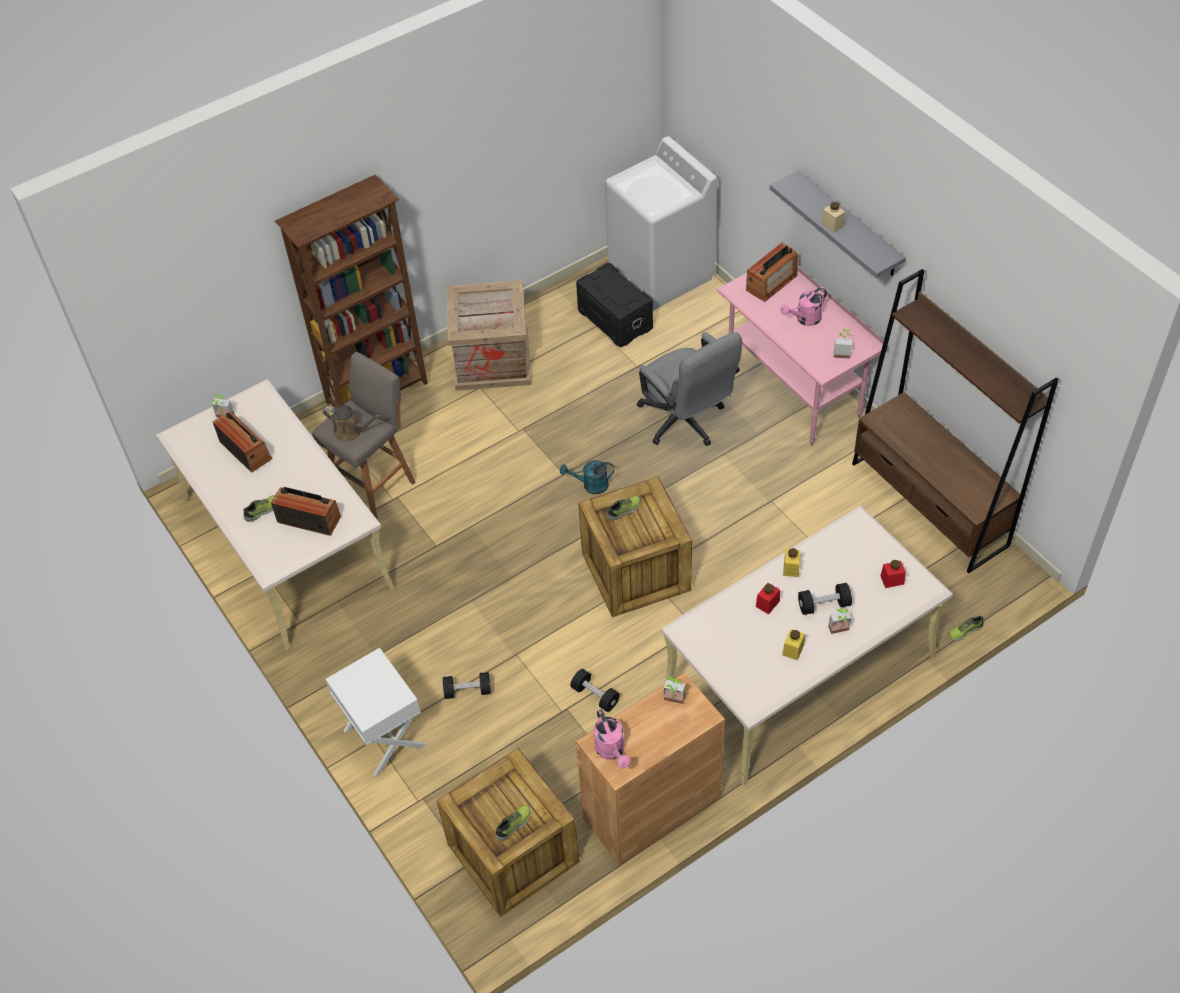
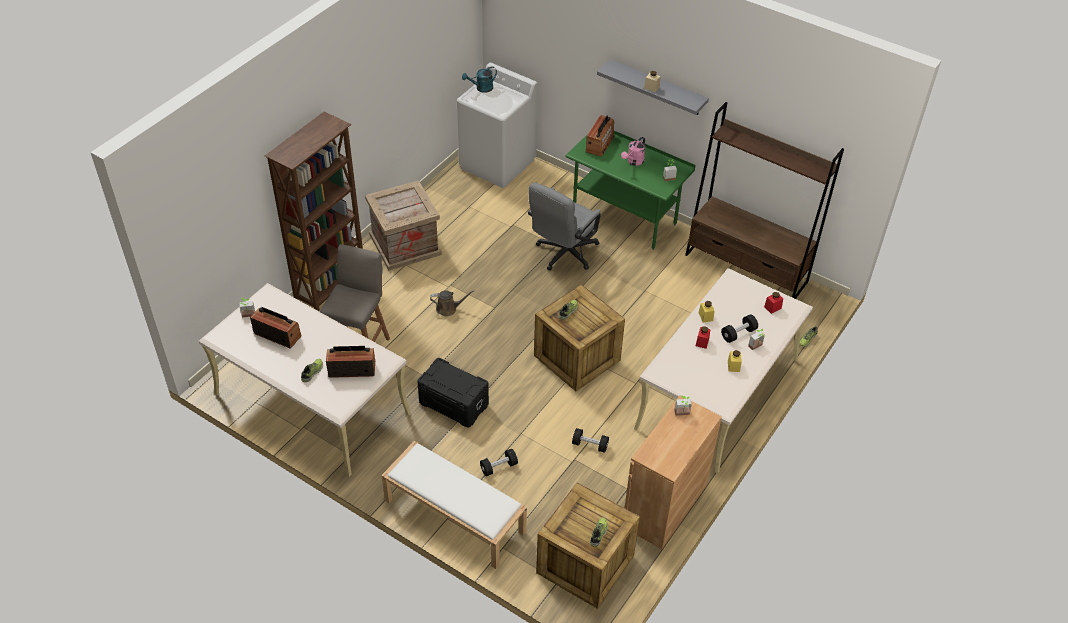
camera: 25 degrees left, 5 degrees down
brown watering can [323,405,381,442] -> brown watering can moved to [430,290,475,316]
white nightstand [326,648,427,776] -> white bench [381,441,527,569]
turquoise watering can [560,460,614,494] -> turquoise watering can moved to [462,66,497,93]
black storage box [576,263,653,347] -> black storage box moved to [417,358,489,427]
pink watering can [594,709,630,768] -> none
grey office chair [637,332,742,446] -> grey office chair turned 90 degrees clockwise [528,182,601,270]
pink desk [717,267,884,445] -> green desk [565,131,696,250]

